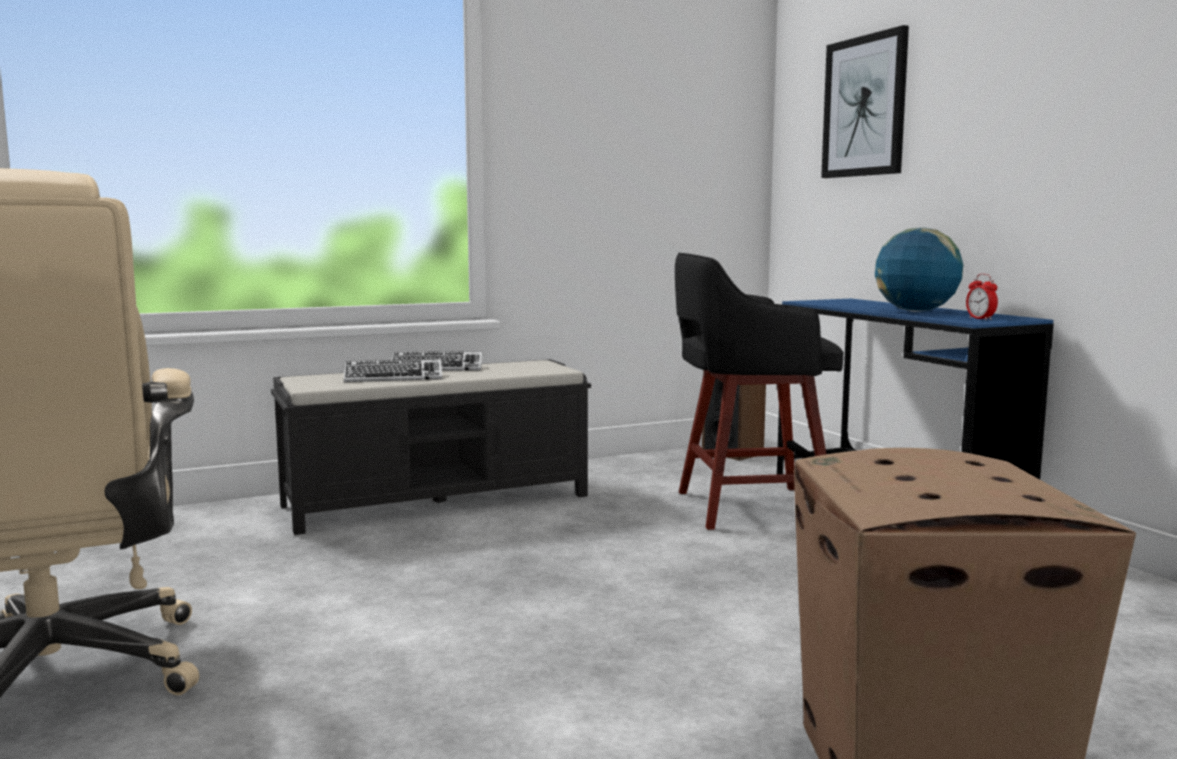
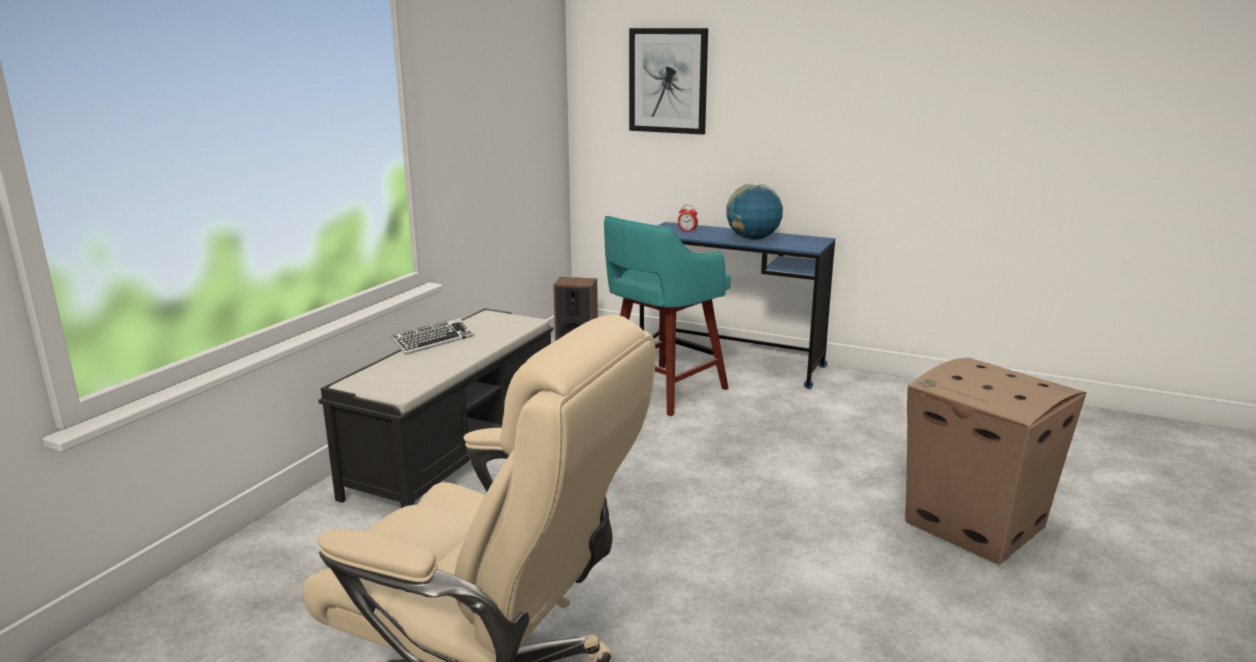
camera: 40 degrees left, 10 degrees up
keyboard [344,359,442,382] -> none
black stool [675,253,844,530] -> turquoise stool [604,216,731,416]
alarm clock [966,274,998,320] -> alarm clock moved to [678,205,698,233]

